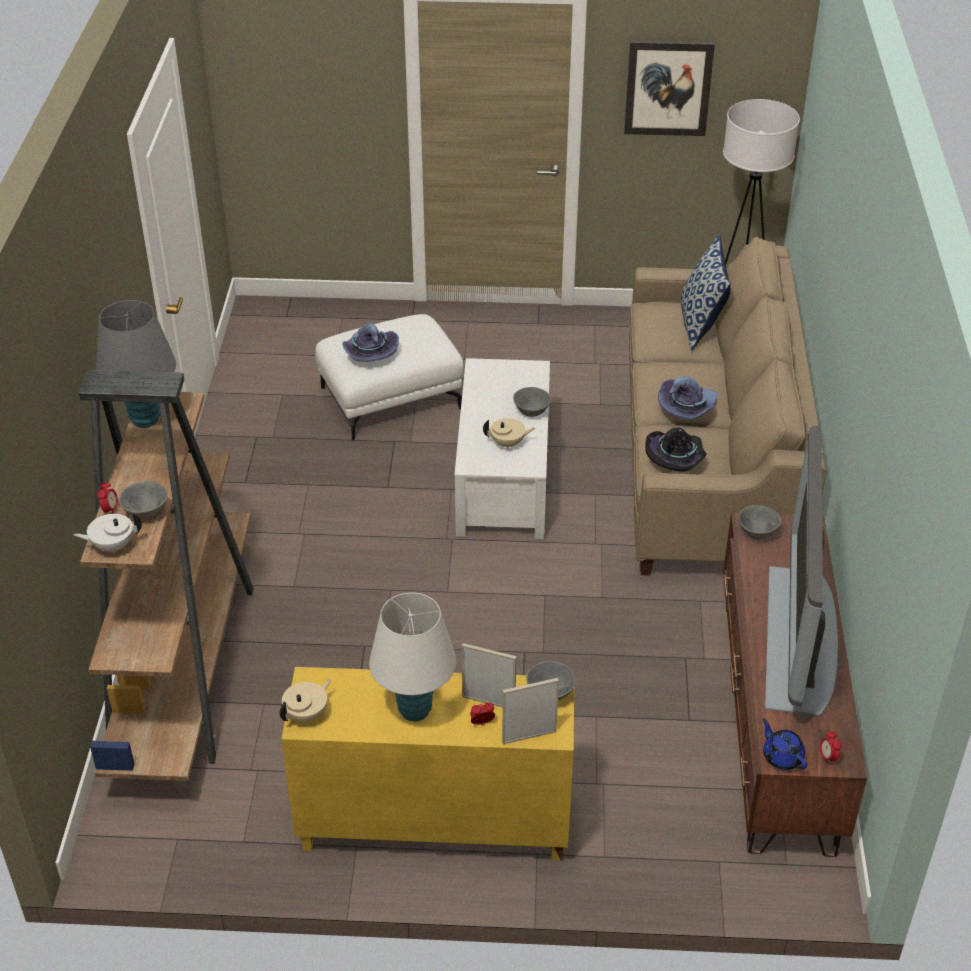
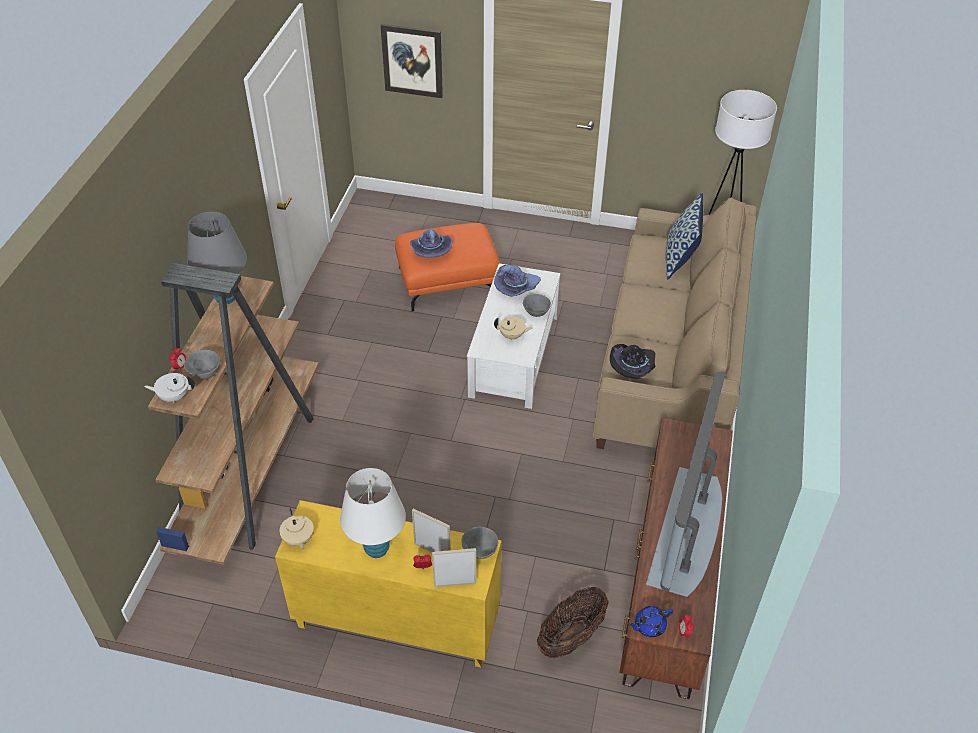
camera: 10 degrees right, 5 degrees up
beige teapot [280,679,331,722] -> beige teapot turned 105 degrees clockwise [279,508,314,550]
white ottoman [315,314,464,440] -> orange ottoman [395,223,499,312]
picture [624,41,715,136] -> picture moved to [381,24,443,98]
purple hat [658,377,717,420] -> purple hat moved to [494,265,541,297]
grey bowl [738,505,781,540] -> none
blue teapot [762,718,807,770] -> blue teapot turned 90 degrees counterclockwise [628,606,673,637]
none -> basket [537,587,609,658]

